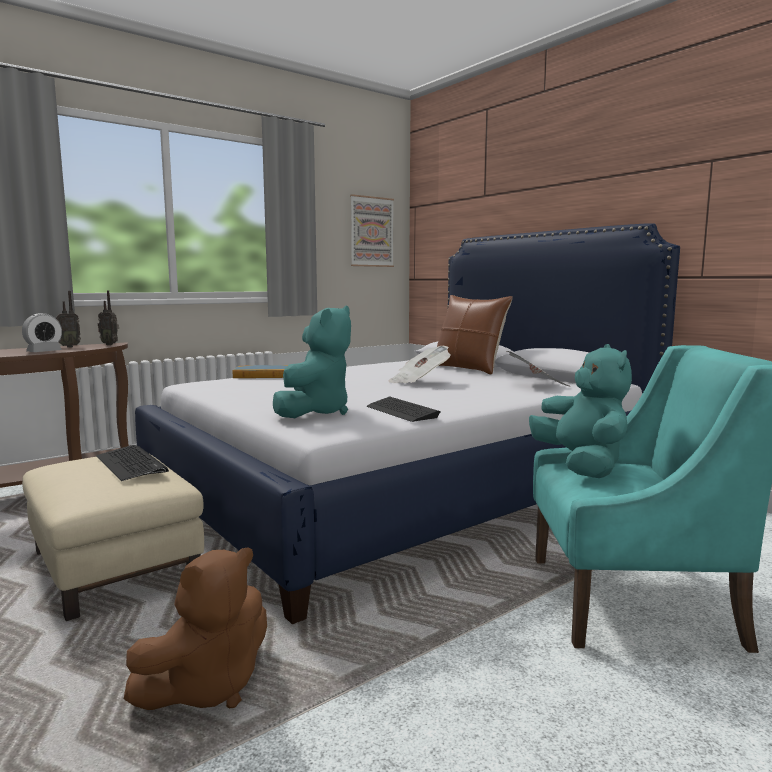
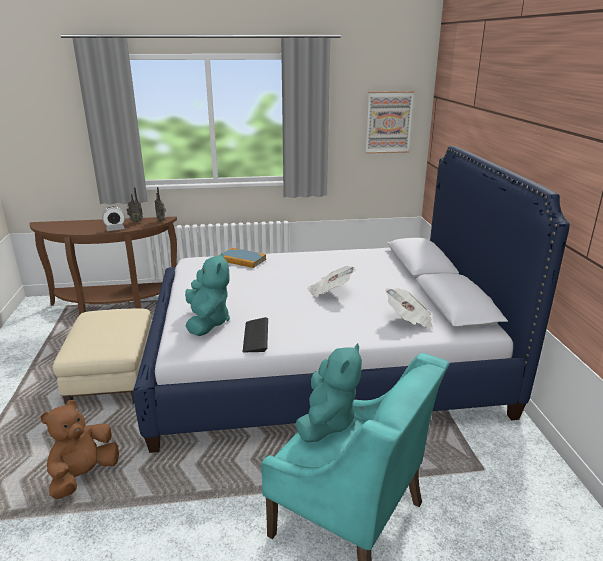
camera: 30 degrees right, 15 degrees up
keyboard [96,445,169,481] -> none
brown plush toy [124,547,267,710] -> brown plush toy turned 135 degrees clockwise [41,400,119,499]
turquoise plush toy [273,305,351,418] -> turquoise plush toy turned 60 degrees counterclockwise [185,253,230,336]
brown pillow [437,295,513,375] -> none

